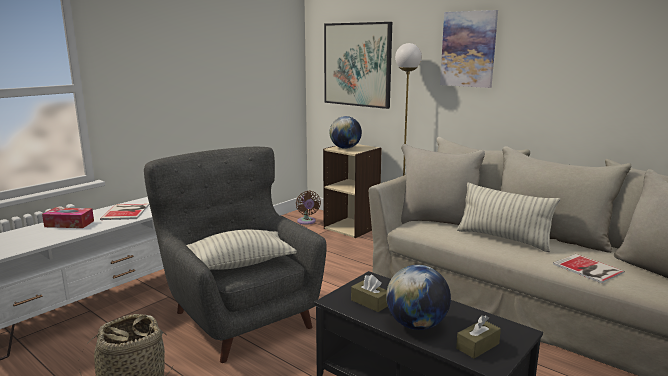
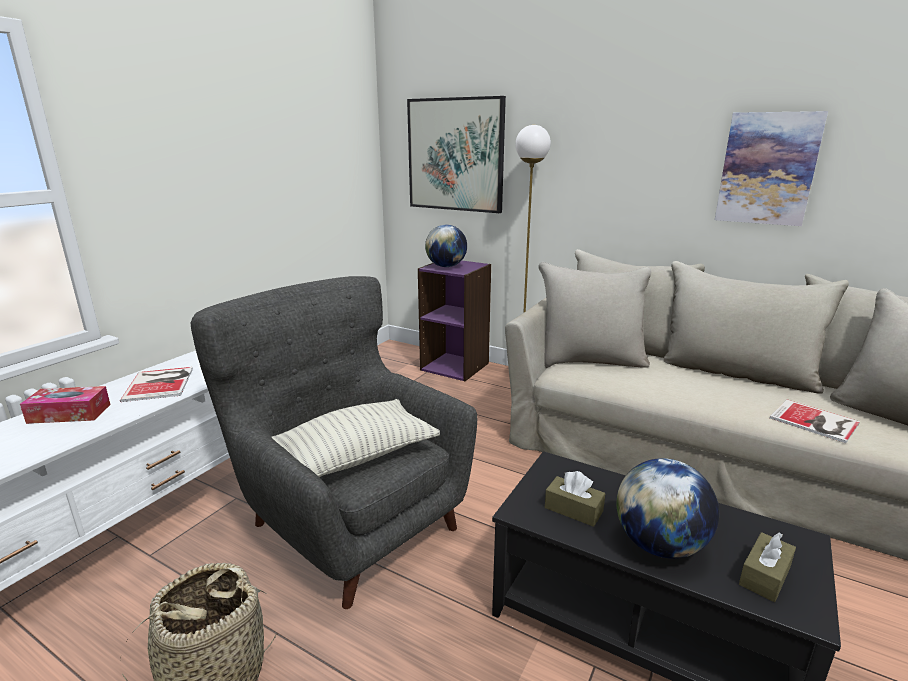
camera: 10 degrees left, 5 degrees up
brown fan [296,191,321,225] -> none
beige bookcase [323,144,382,238] -> purple bookcase [418,261,491,381]
picture [440,10,498,88] -> picture moved to [715,111,828,226]
pillow [457,183,560,252] -> none

